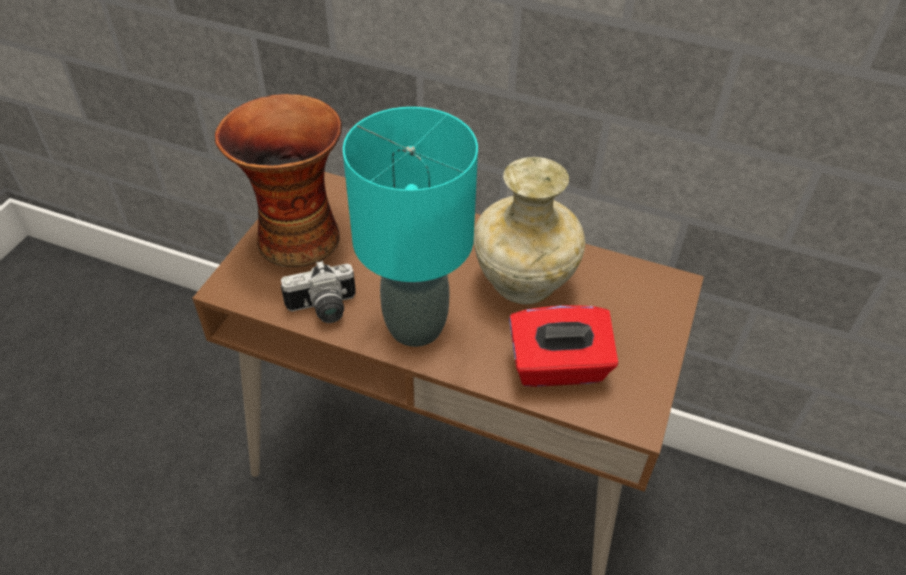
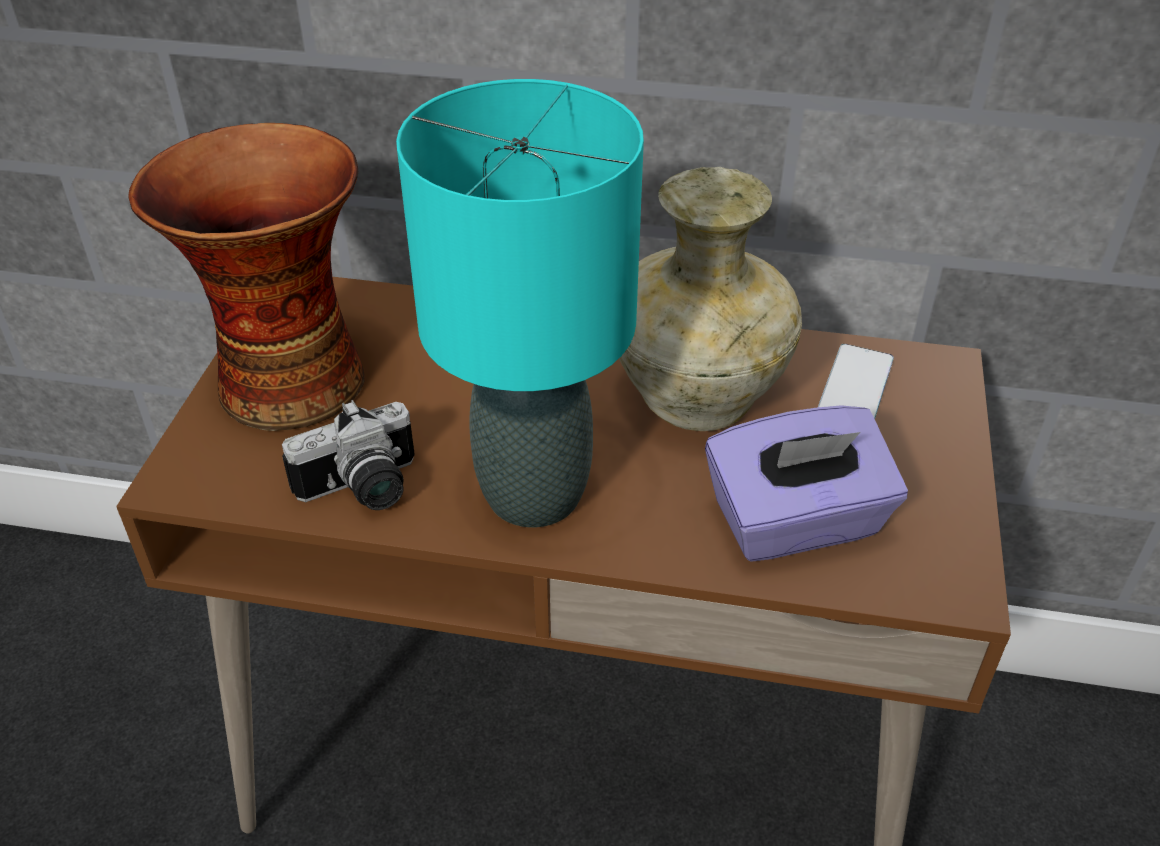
camera: 10 degrees left, 5 degrees down
red tissue box [509,305,618,387] -> purple tissue box [705,405,908,562]
none -> phone [818,344,894,419]

